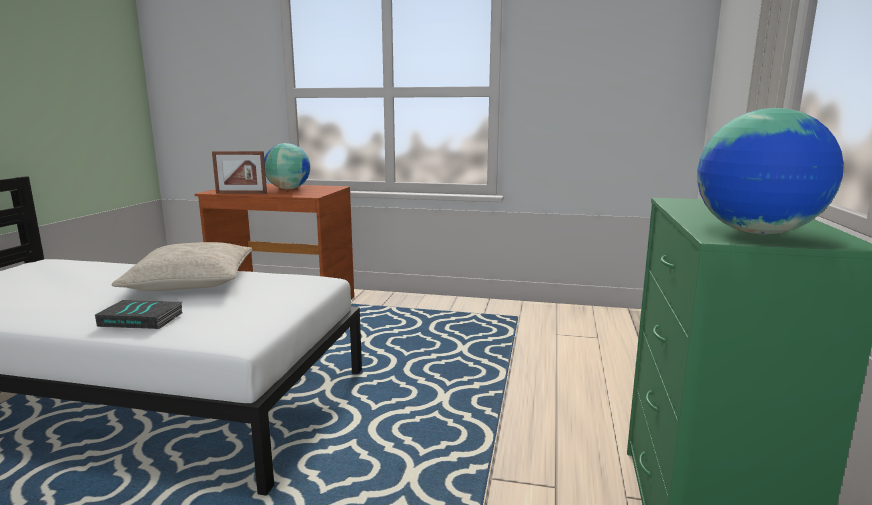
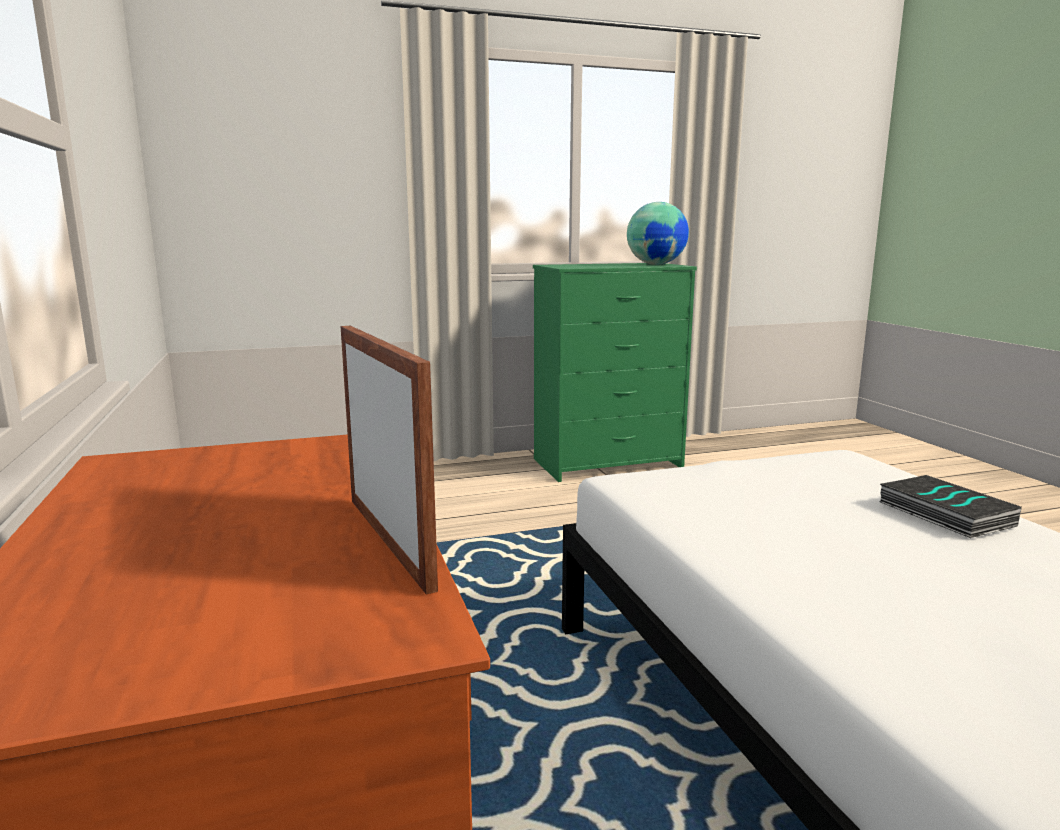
camera: 120 degrees left, 0 degrees up
beige pillow [111,242,252,291] -> none
globe [264,143,310,189] -> none

